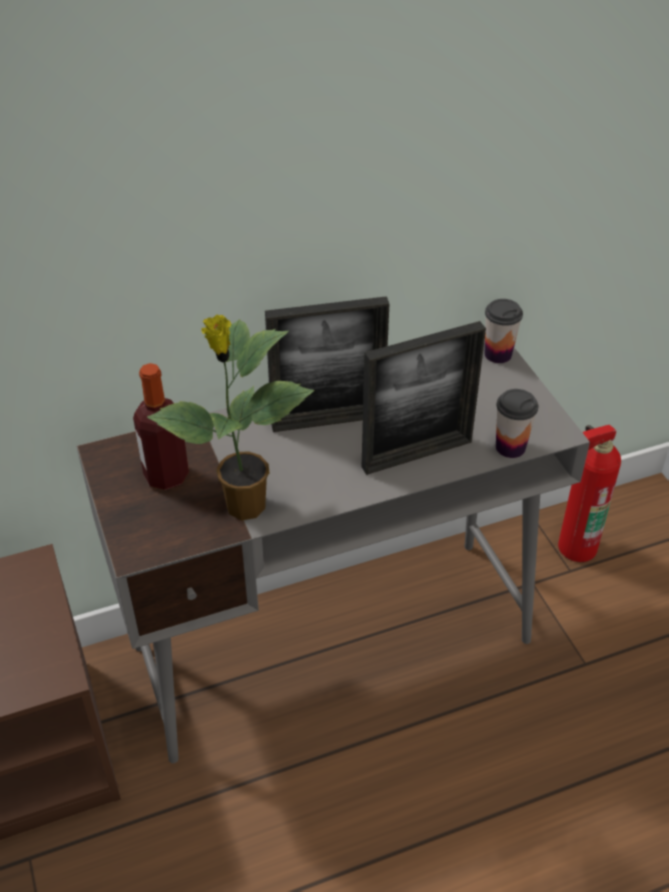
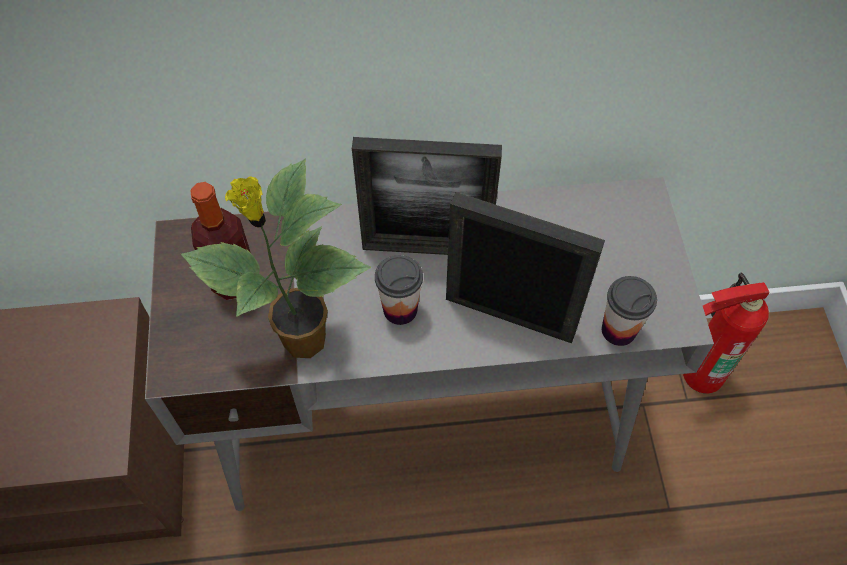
camera: 15 degrees right, 15 degrees up
picture frame [362,321,486,475] -> picture frame turned 150 degrees counterclockwise [446,192,605,344]
cup [485,299,523,363] -> cup moved to [375,255,423,325]

